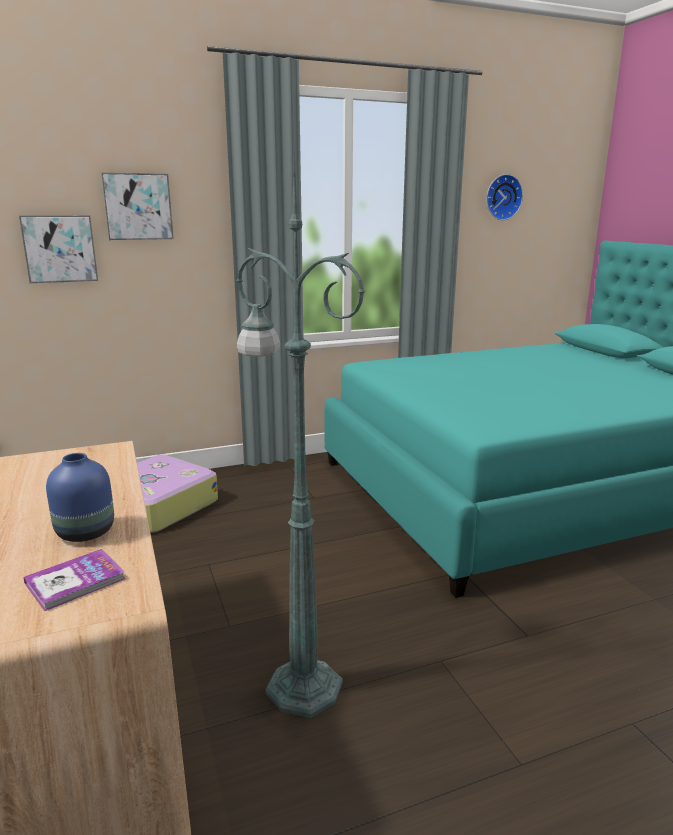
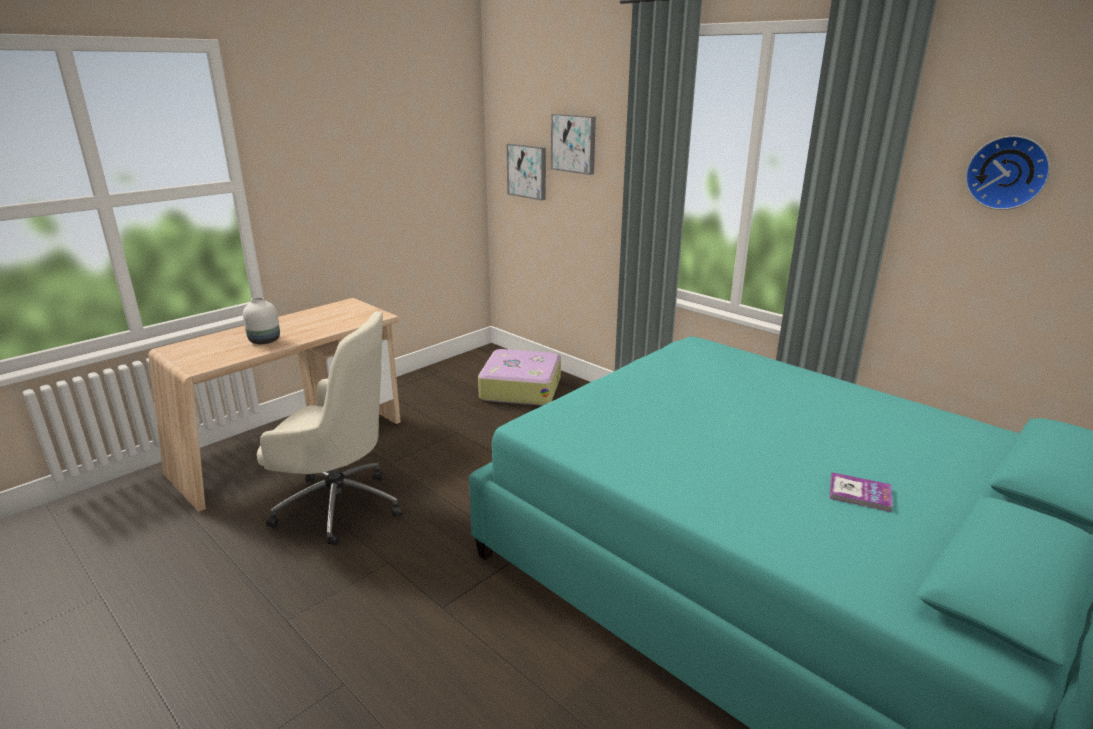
camera: 65 degrees right, 5 degrees up
book [23,549,126,611] -> book moved to [829,472,893,512]
blue vase [46,453,114,542] -> white vase [243,297,280,344]
green floor lamp [236,158,365,718] -> beige office chair [257,311,402,546]

